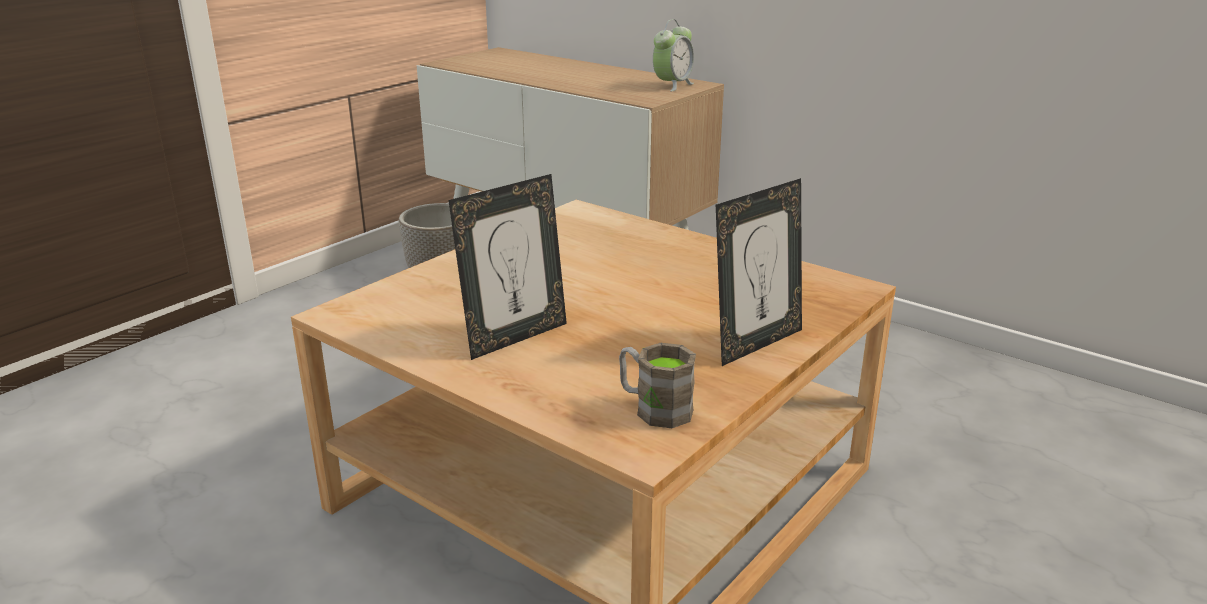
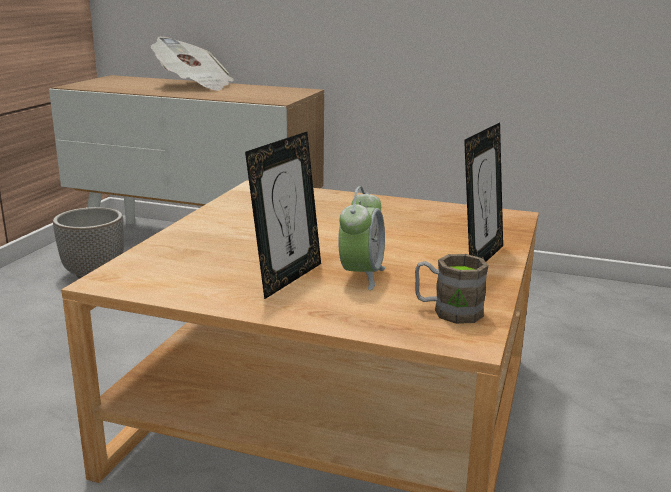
camera: 20 degrees left, 5 degrees down
alarm clock [653,19,694,91] -> alarm clock moved to [338,186,385,290]
none -> newspaper [151,37,234,91]

